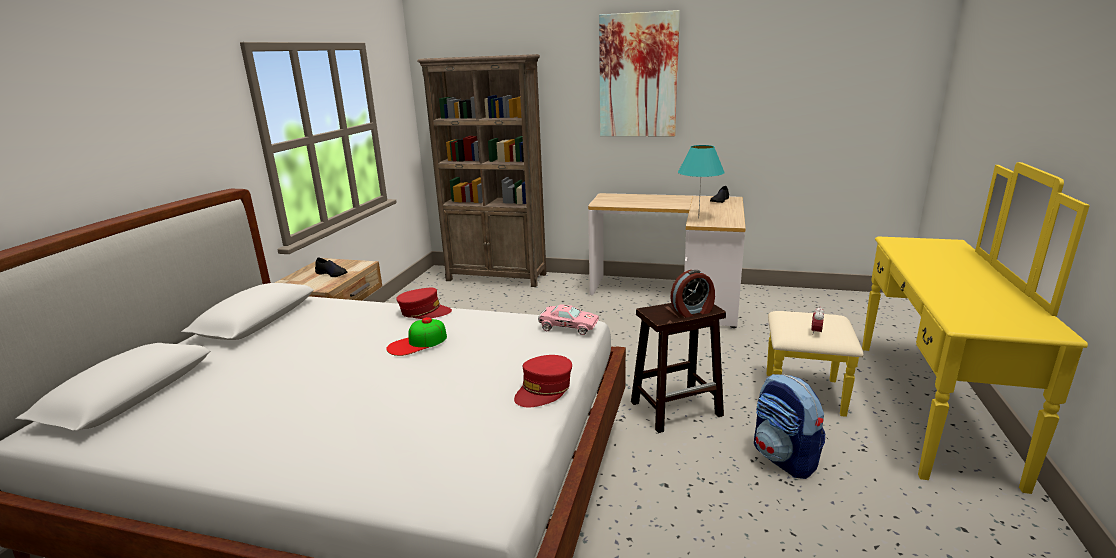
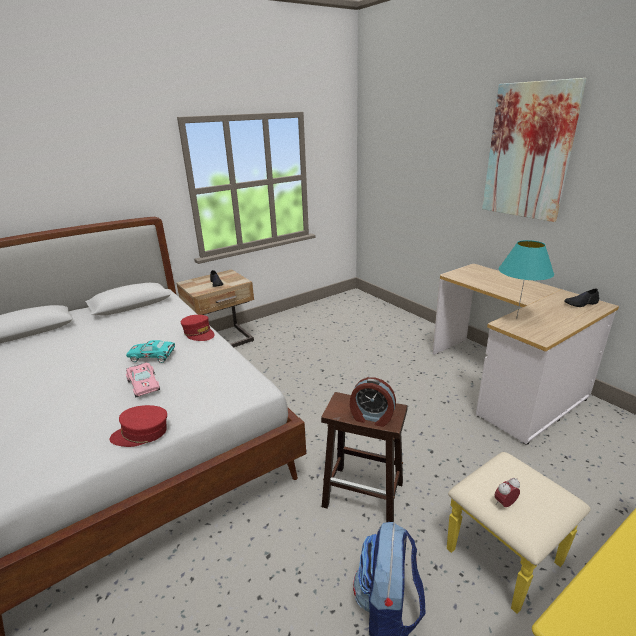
camera: 40 degrees right, 5 degrees up
cap [386,317,447,356] -> turquoise toy car [126,340,175,363]
brown bookcase [417,54,546,287] -> none
pink toy car [538,304,599,335] -> pink toy car moved to [126,362,160,398]

